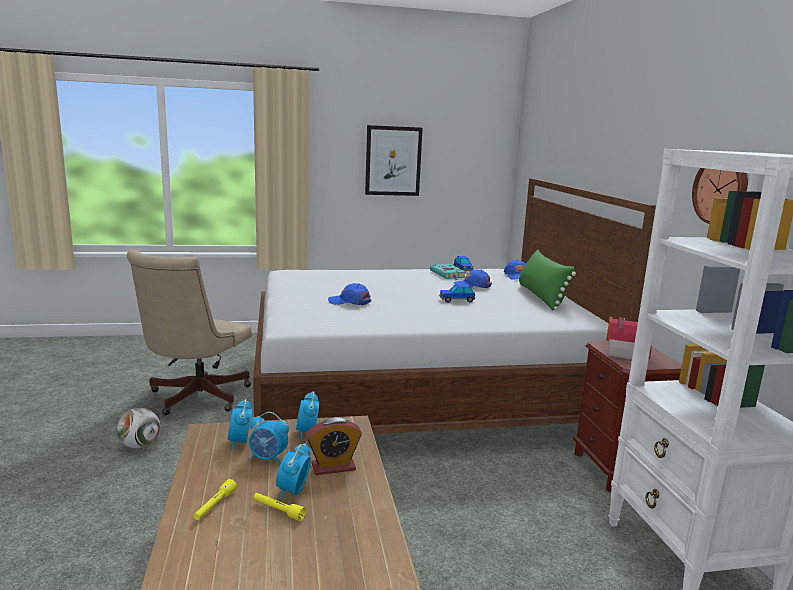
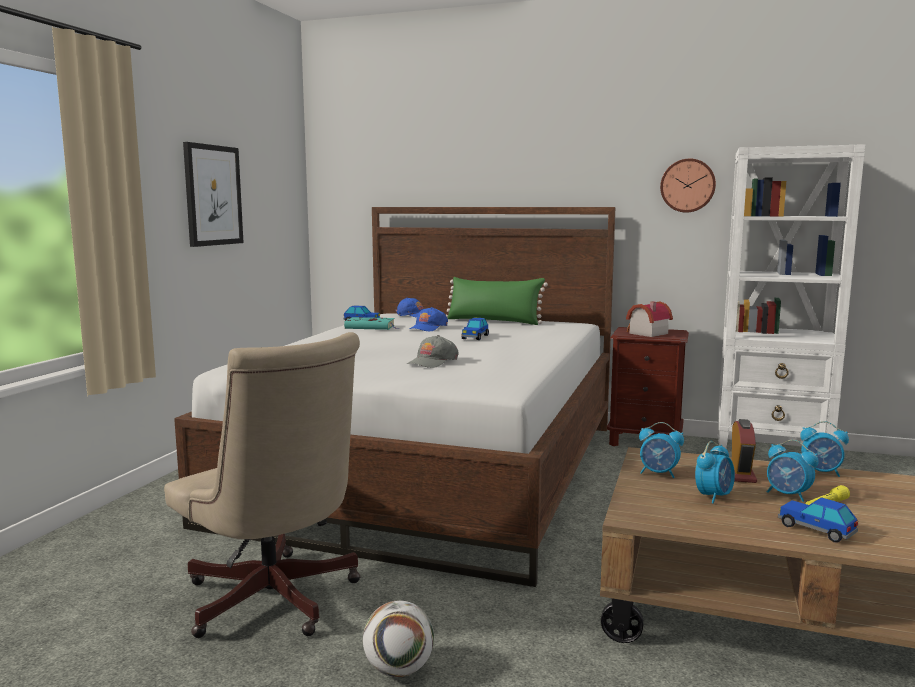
camera: 60 degrees left, 5 degrees down
yellow flashlight [193,479,237,520] -> toy car [778,497,858,542]
alarm clock [228,399,252,449] -> alarm clock moved to [800,421,849,477]
blue cap [328,283,371,305] -> grey cap [407,335,459,368]

